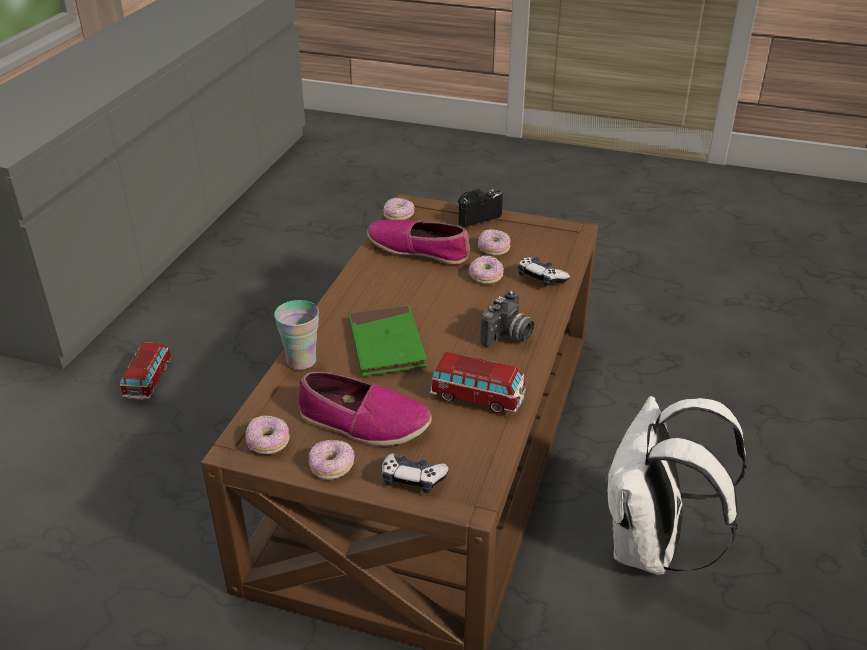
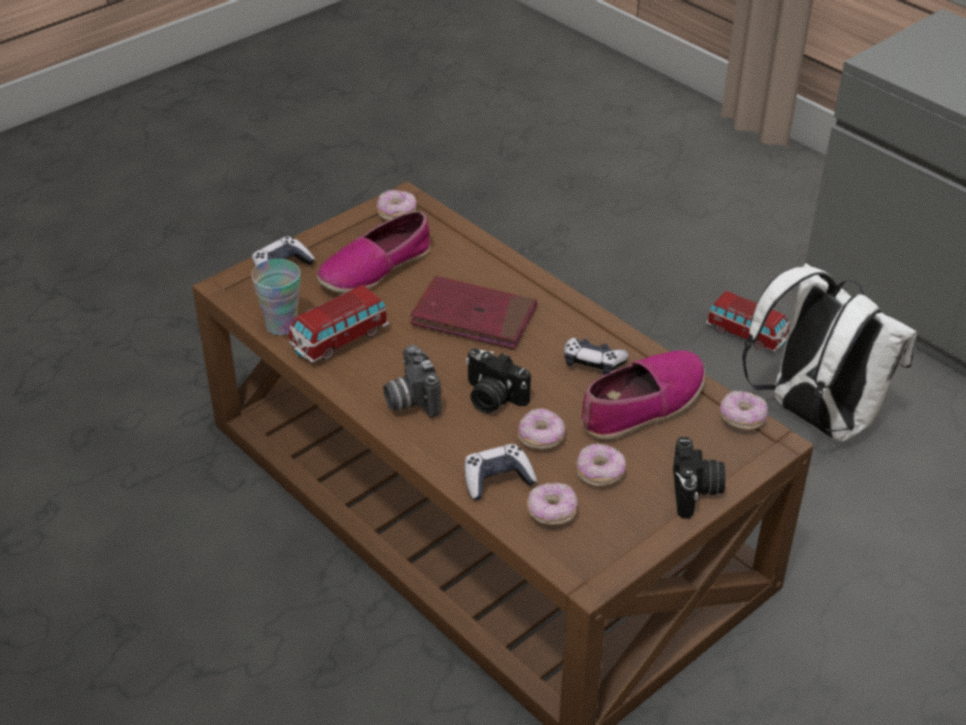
camera: 120 degrees right, 5 degrees up
cup [274,300,319,370] -> cup moved to [251,259,300,336]
donut [309,440,355,480] -> donut moved to [527,483,578,525]
green book [349,305,427,376] -> red book [410,276,537,349]
white backpack [605,396,746,575] -> white backpack moved to [742,263,917,442]
none -> camera [466,348,531,413]
none -> game controller [564,338,629,375]

